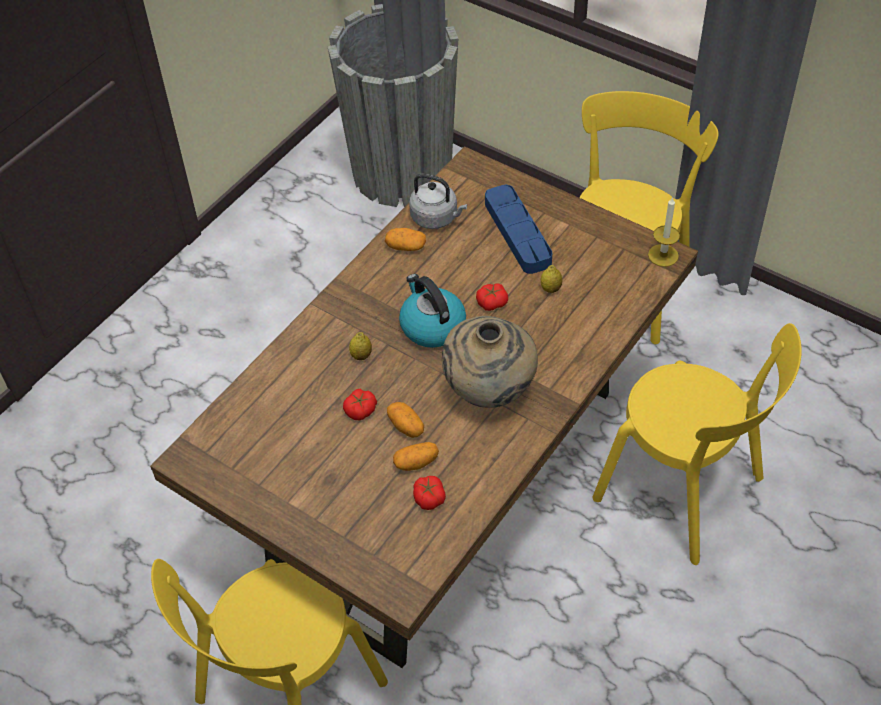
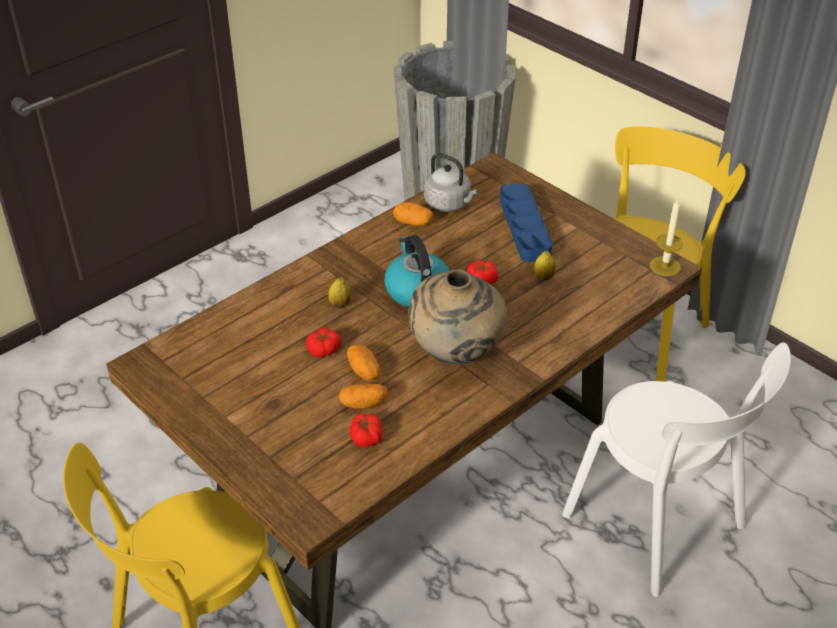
camera: 10 degrees right, 10 degrees down
yellow chair [592,323,802,565] -> white chair [562,342,791,597]

